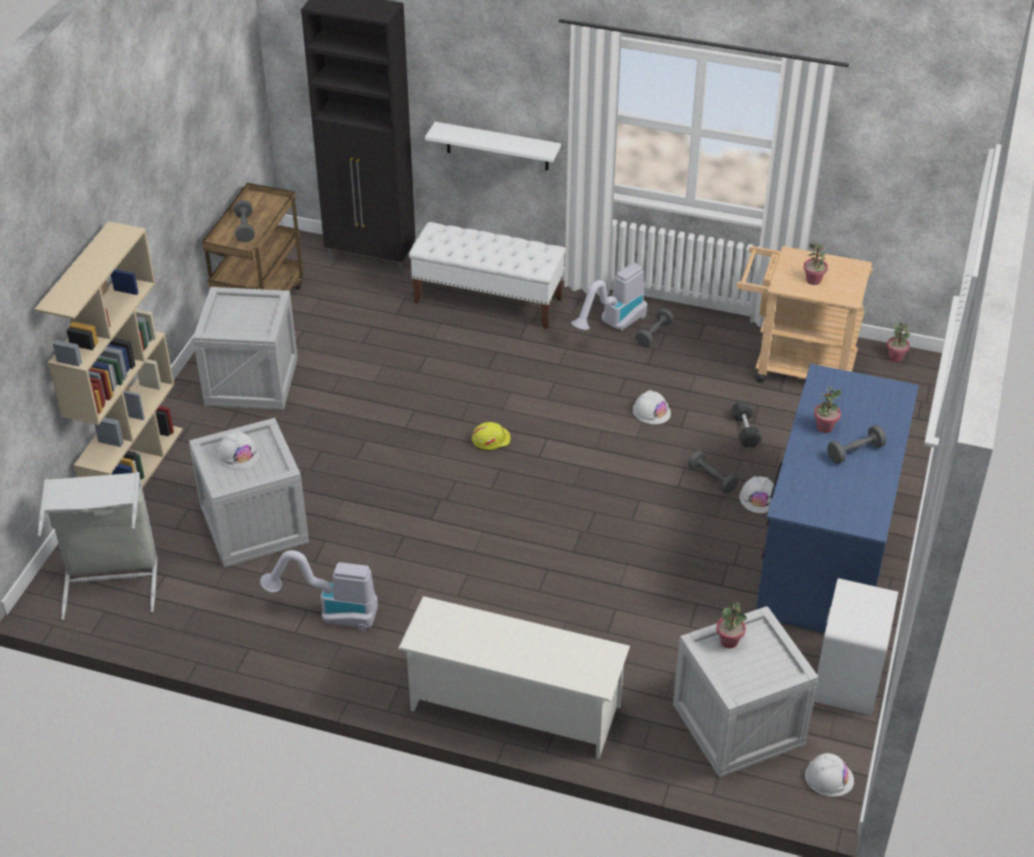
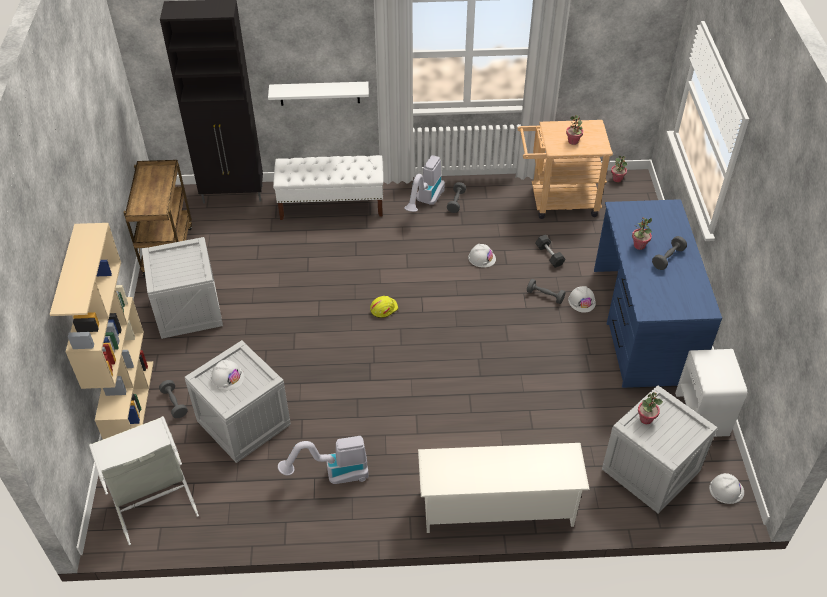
camera: 20 degrees left, 5 degrees up
grey dumbbell [234,200,255,242] -> grey dumbbell moved to [159,380,188,418]

